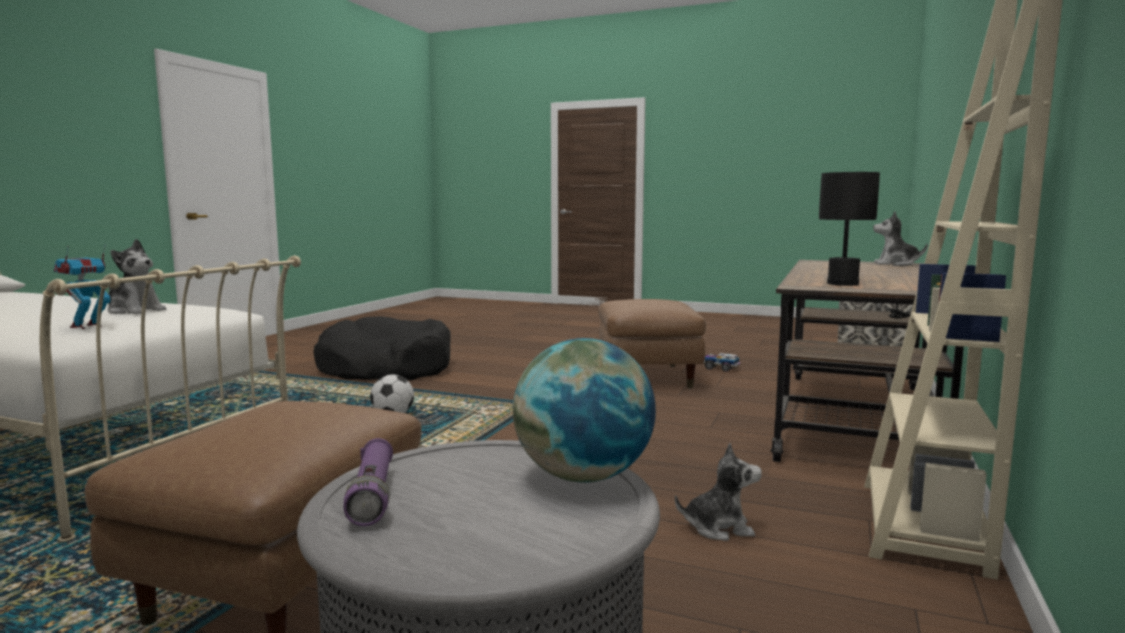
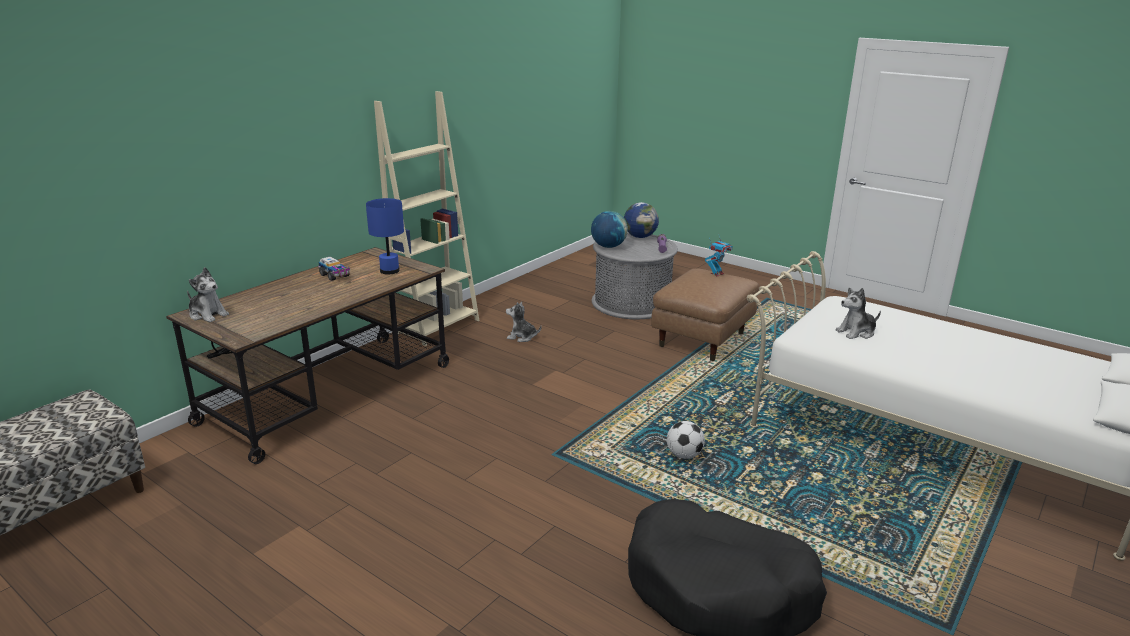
camera: 165 degrees left, 15 degrees up
toy robot [54,245,111,329] -> toy robot moved to [705,233,732,277]
plush toy [107,239,166,314] -> plush toy turned 60 degrees counterclockwise [836,287,881,339]
brown ottoman [598,299,706,389] -> none
toy truck [703,353,741,372] -> toy truck moved to [318,257,350,281]
black table lamp [819,172,880,286] -> blue table lamp [366,198,404,274]
none -> globe [624,202,659,238]

